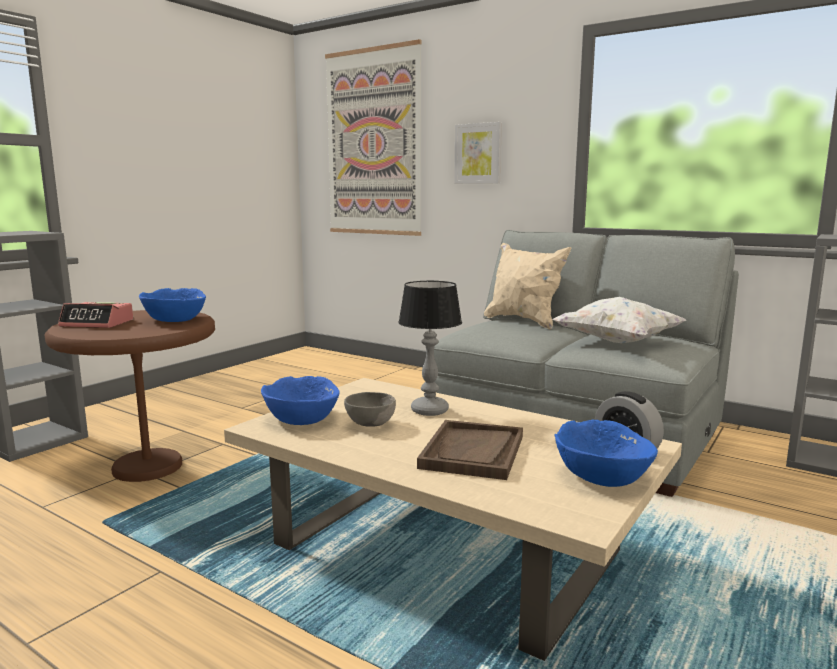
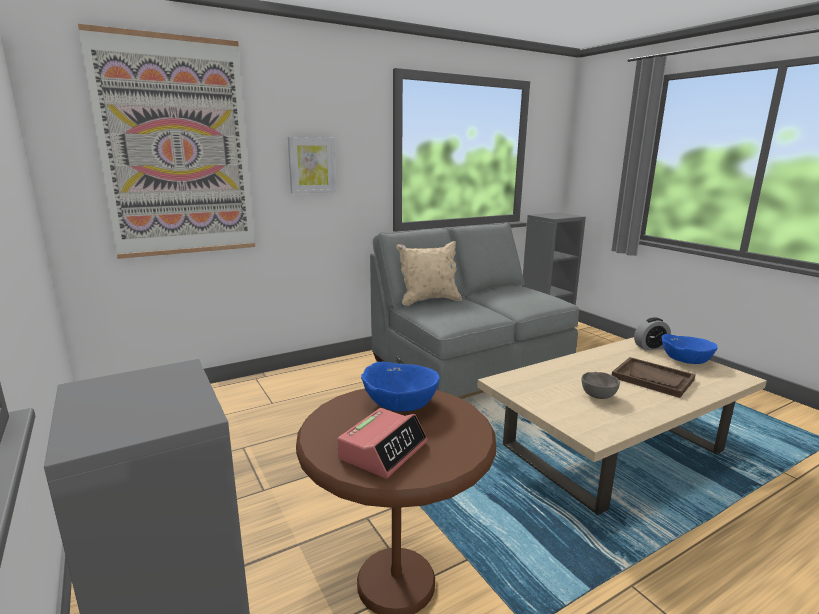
camera: 65 degrees left, 5 degrees up
blue bowl [261,376,340,425] -> none
table lamp [398,281,462,416] -> none
white pillow [552,297,686,343] -> none

